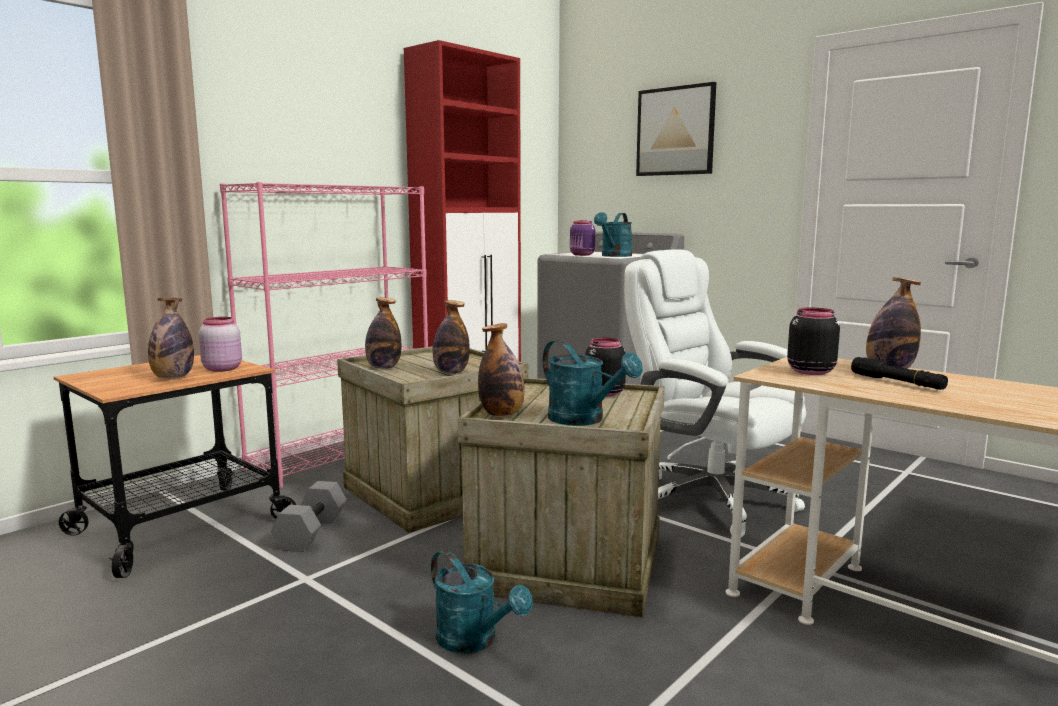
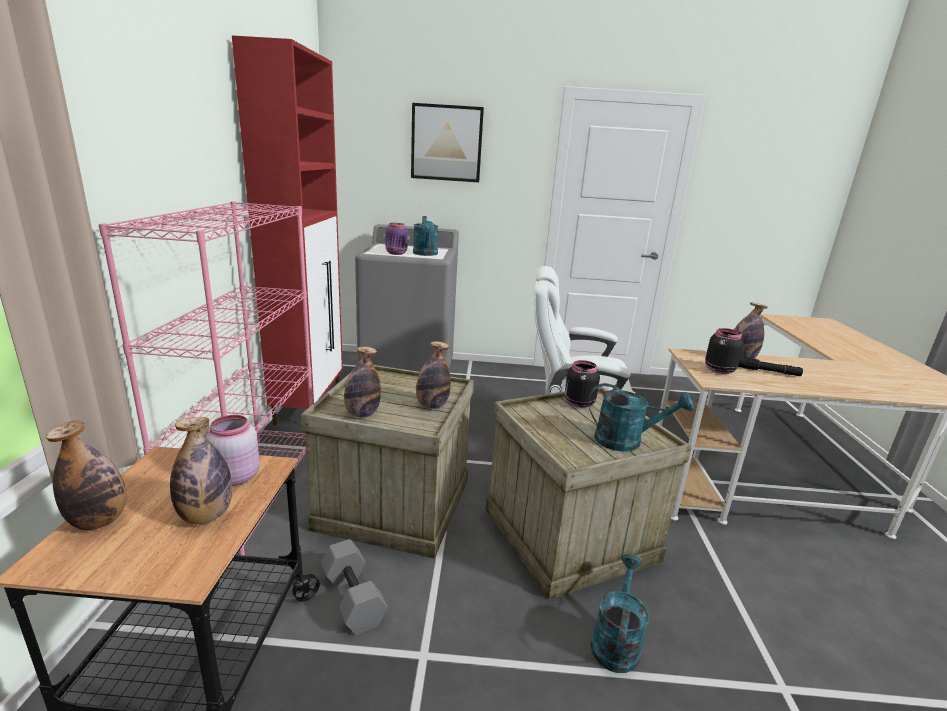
camera: 40 degrees left, 10 degrees up
turquoise watering can [431,550,533,653] -> turquoise watering can turned 75 degrees counterclockwise [590,554,649,673]
bottle [478,323,524,416] -> bottle moved to [46,420,126,530]

